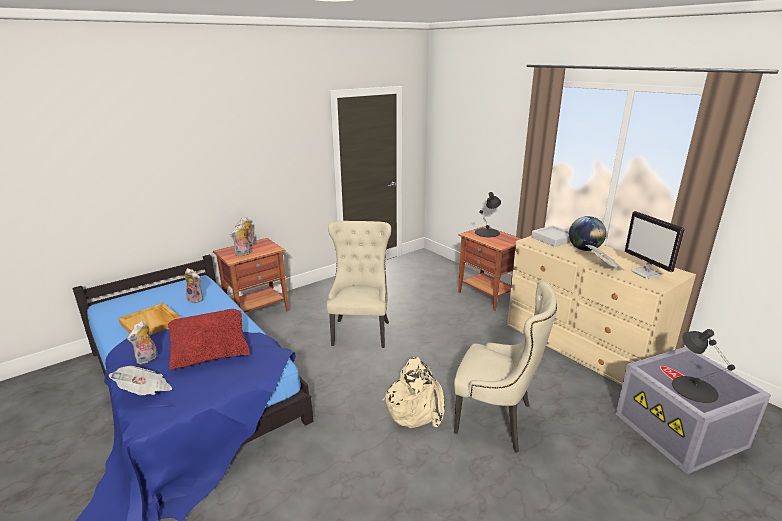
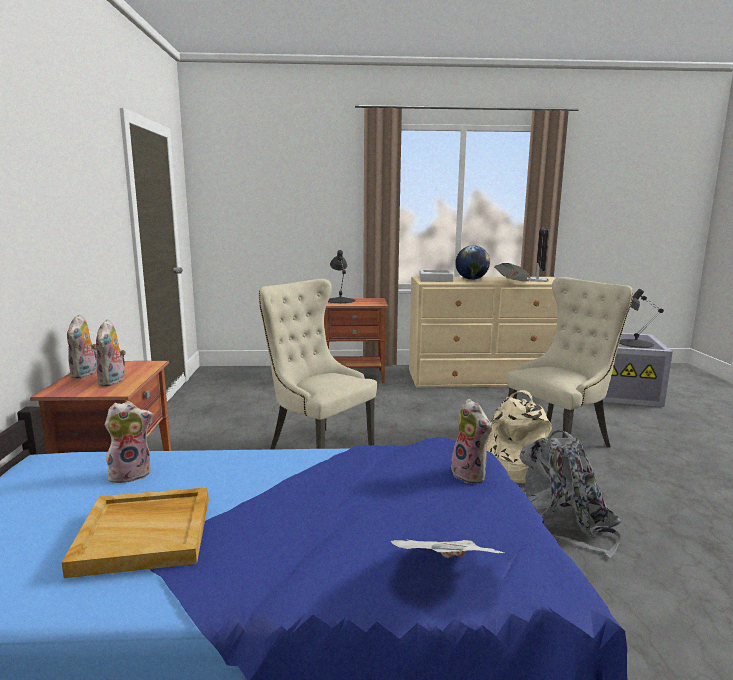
camera: 55 degrees left, 10 degrees down
plush toy [127,321,158,364] -> plush toy moved to [451,399,492,484]
red pillow [168,309,250,370] -> none
monitor [625,211,685,279] -> monitor turned 90 degrees counterclockwise [528,228,549,282]
none -> grey backpack [520,430,622,558]

